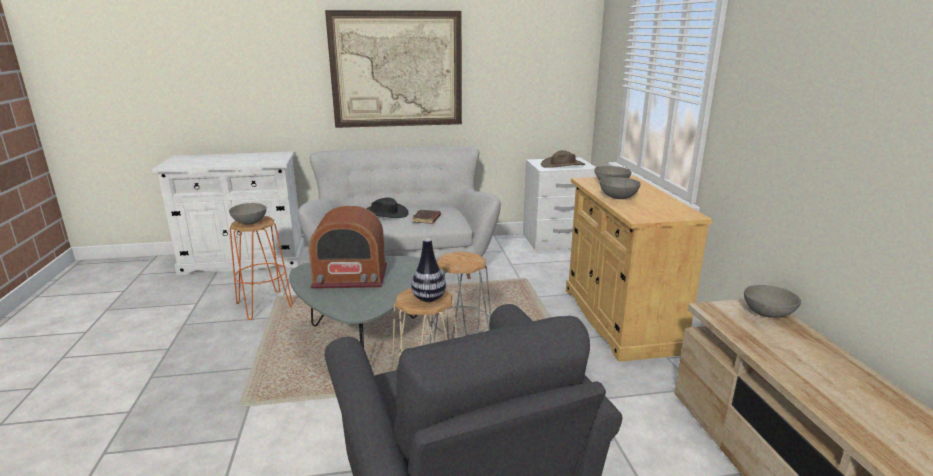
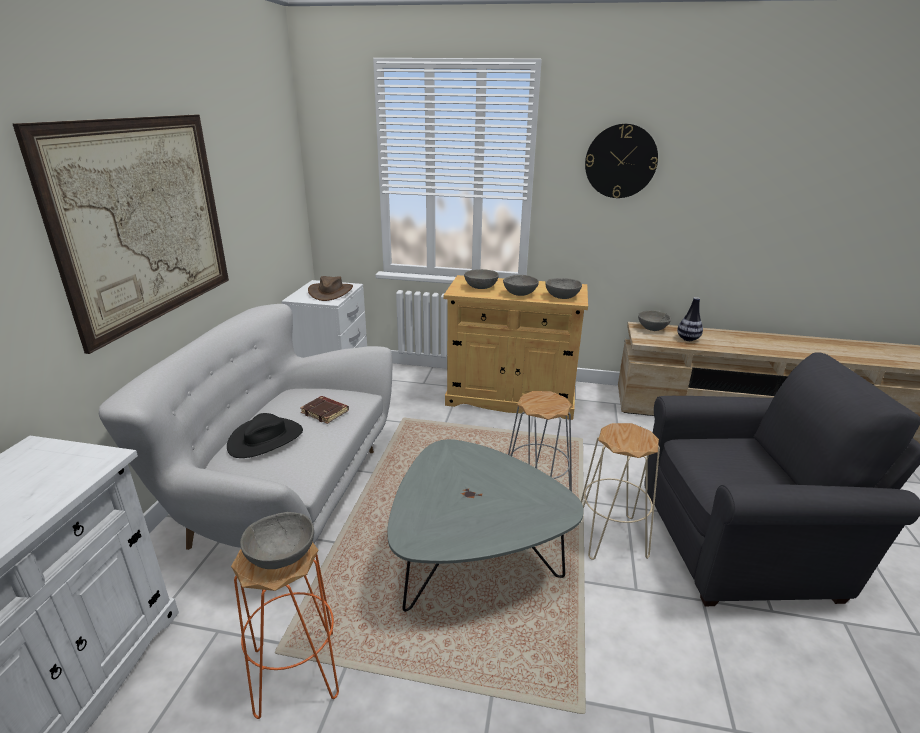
camera: 70 degrees left, 5 degrees up
radio [309,206,387,289] -> none
vase [411,238,446,302] -> vase moved to [677,297,703,341]
none -> grey bowl [545,278,582,299]
none -> wall clock [585,124,658,198]

